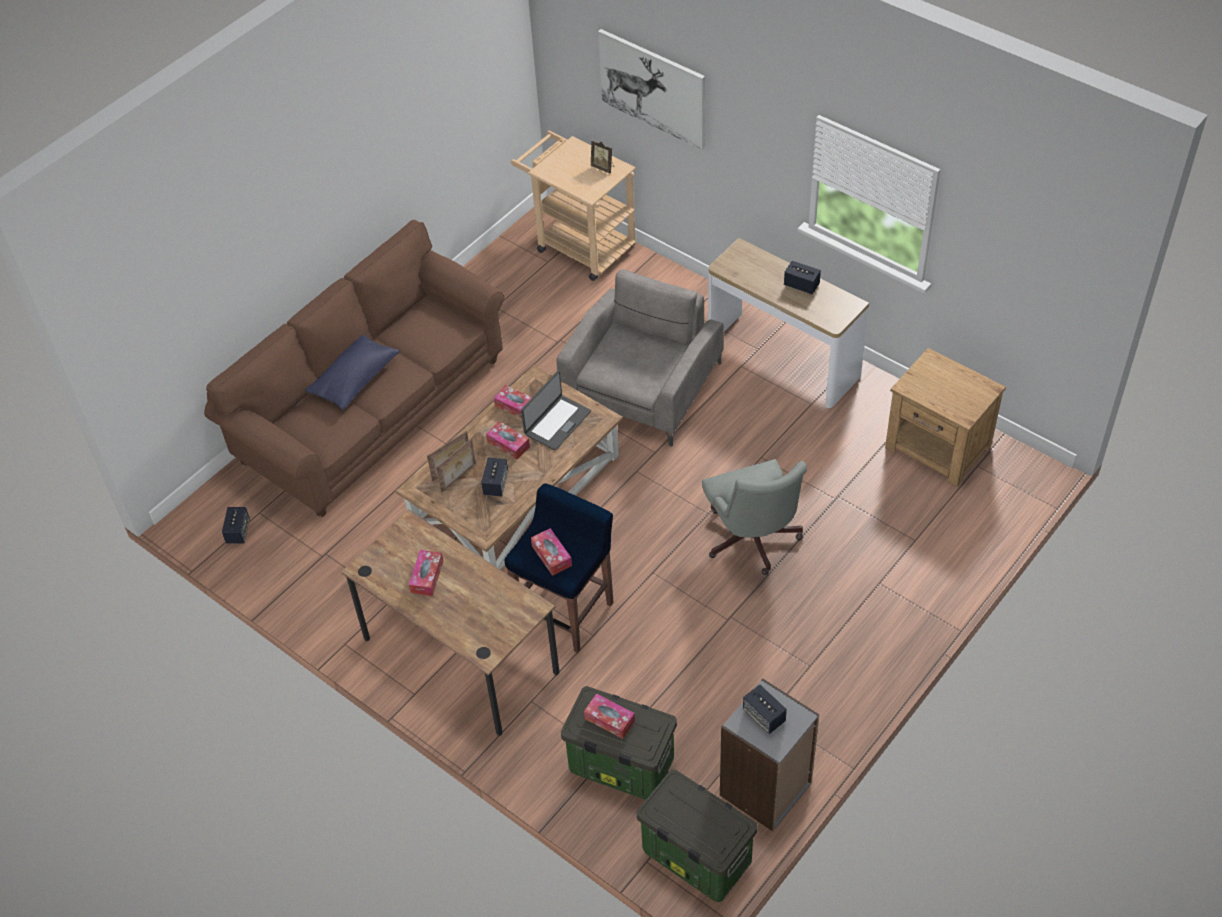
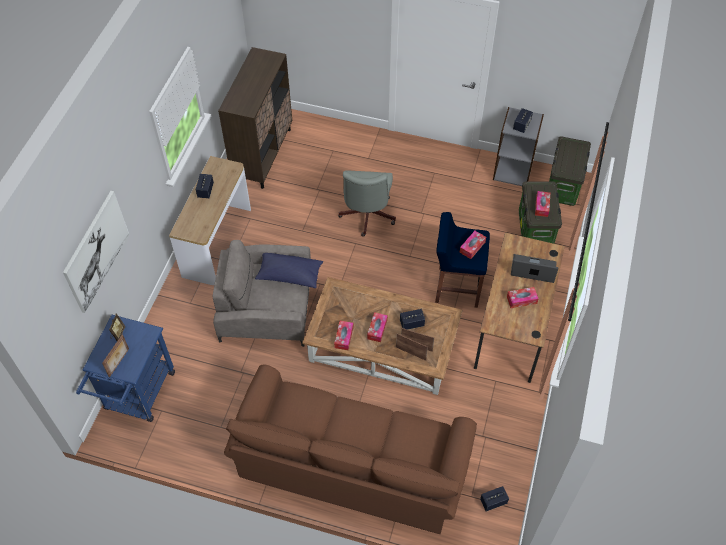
camera: 115 degrees left, 5 degrees up
blue pillow [305,335,400,410] -> blue pillow moved to [255,253,323,288]
beige cart [511,130,636,281] -> blue cart [76,315,175,422]
laptop [521,371,591,450] -> laptop moved to [511,254,559,283]
grey office chair [702,459,807,575] -> grey office chair turned 135 degrees clockwise [338,170,396,237]
brown nightstand [885,348,1006,487] -> brown cabinet [218,47,292,189]
none -> picture frame [102,334,129,377]

